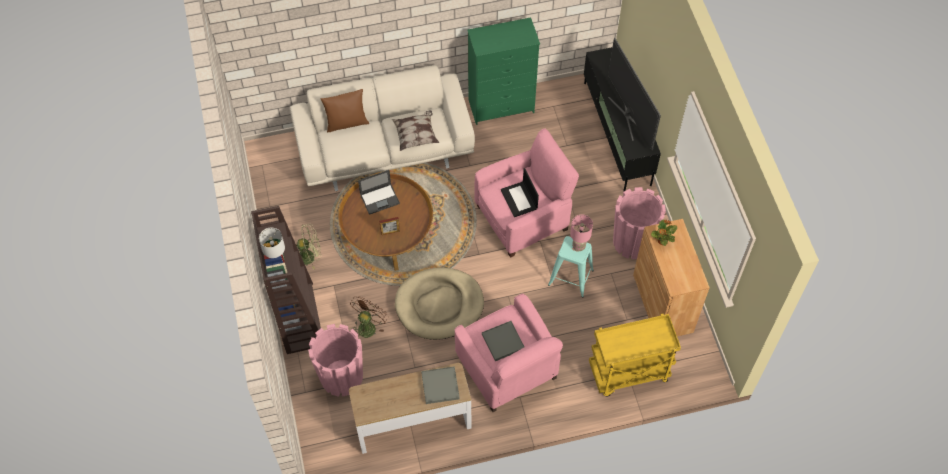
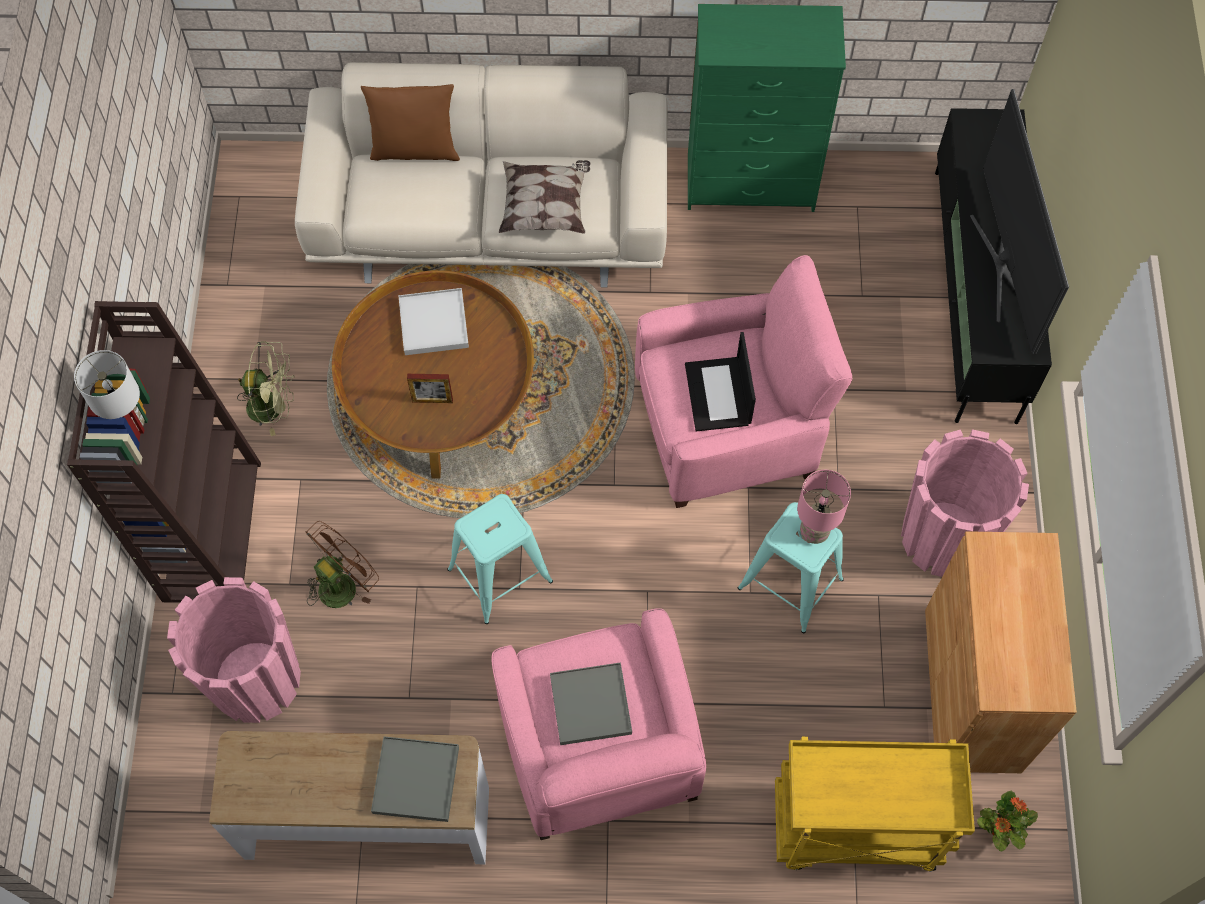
camera: 15 degrees right, 5 degrees up
laptop [358,170,400,215] -> white tray [398,288,469,355]
beige dog bed [395,267,484,340] -> turquoise stool [448,494,553,624]
potted plant [651,220,677,246] -> potted plant moved to [977,791,1038,852]

